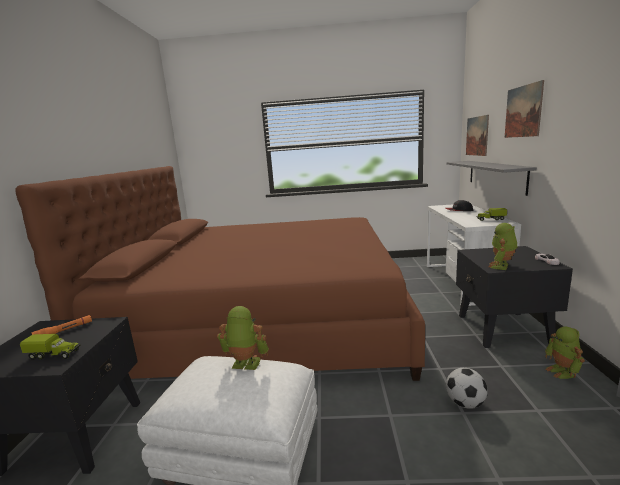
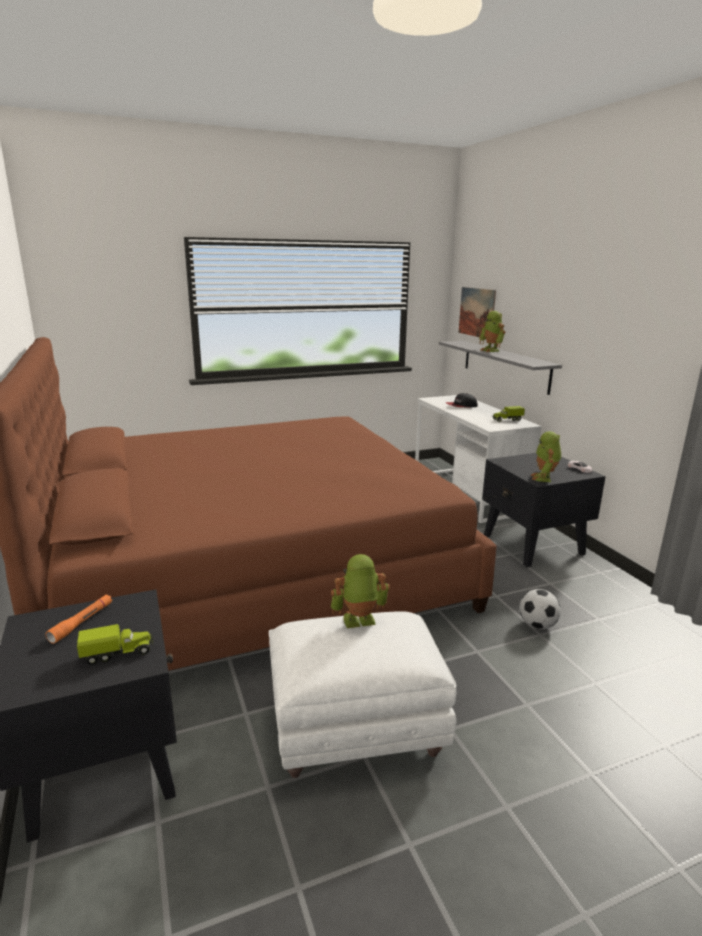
camera: 25 degrees left, 5 degrees up
picture [505,80,544,138] -> none
toy robot [545,327,585,379] -> toy robot moved to [479,311,505,352]

